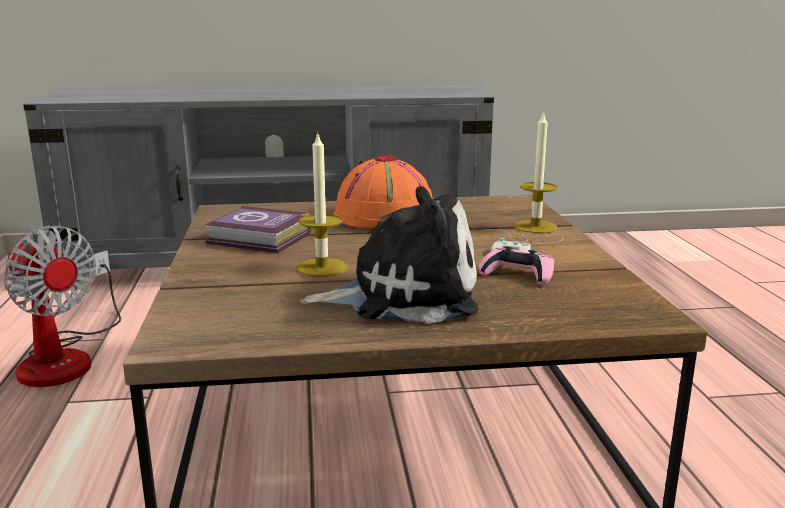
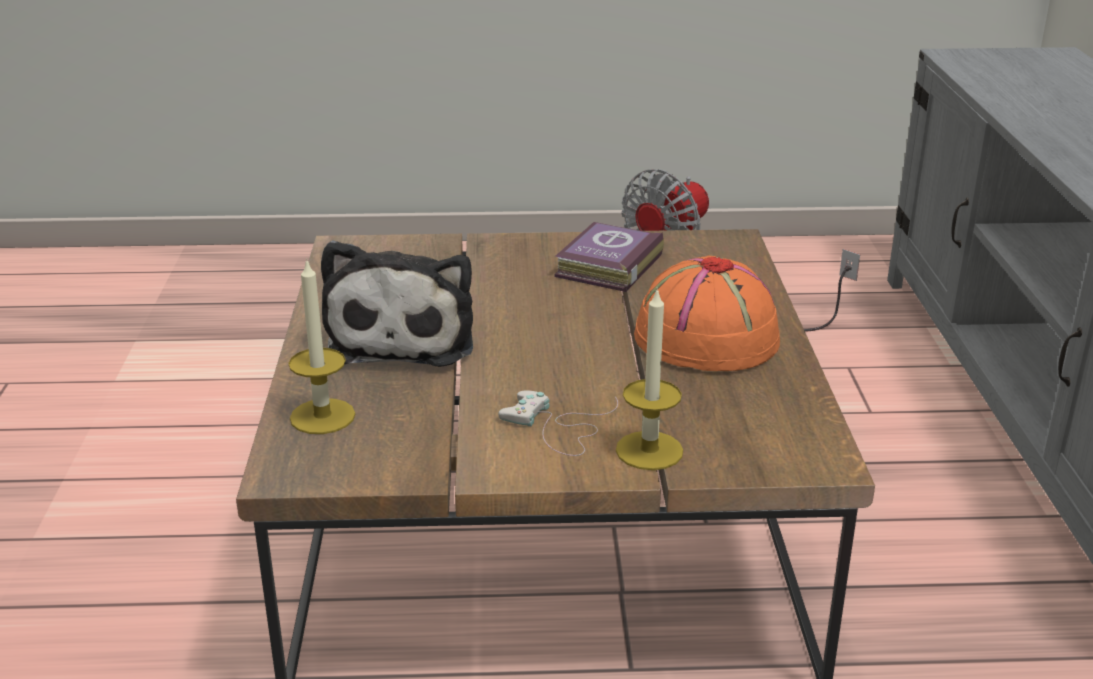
camera: 95 degrees right, 10 degrees up
candle [297,132,347,277] -> candle moved to [288,258,355,434]
pink game controller [478,246,554,285] -> none

